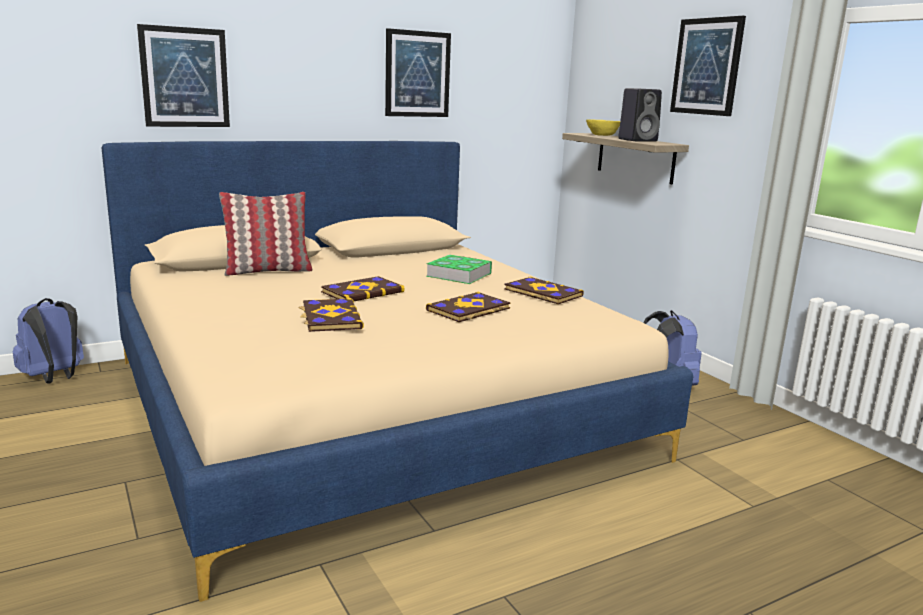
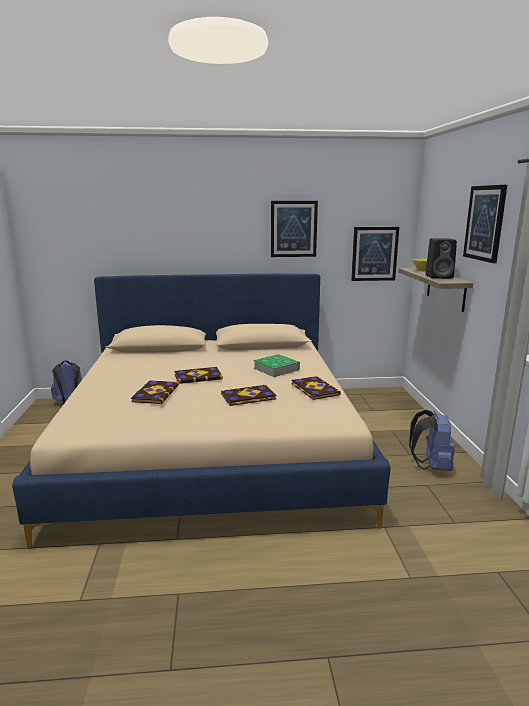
camera: 25 degrees right, 0 degrees up
picture [137,24,230,127] -> picture moved to [351,227,399,281]
pillow [219,192,312,276] -> none

